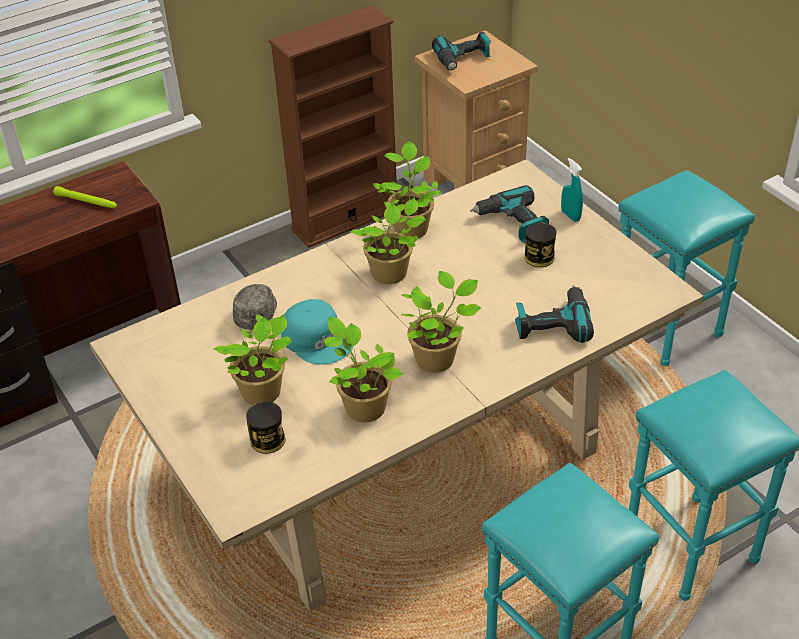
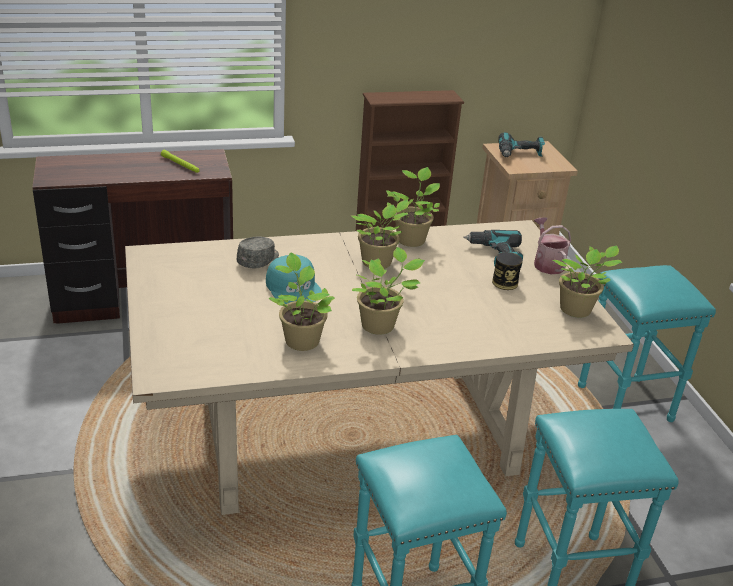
camera: 15 degrees right, 10 degrees down
potted plant [214,314,291,405] -> potted plant moved to [553,245,622,318]
can [246,401,285,454] -> none
power drill [515,285,594,343] -> none
turquoise spray bottle [561,158,583,222] -> watering can [534,217,571,274]

